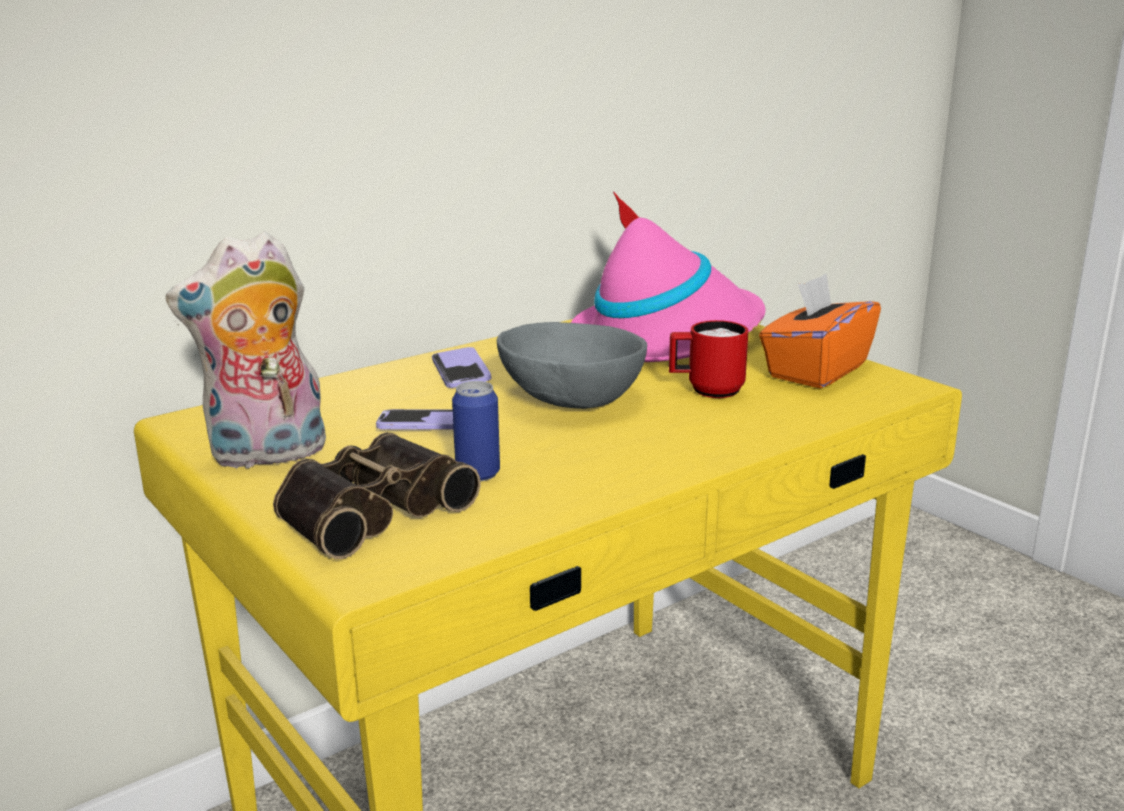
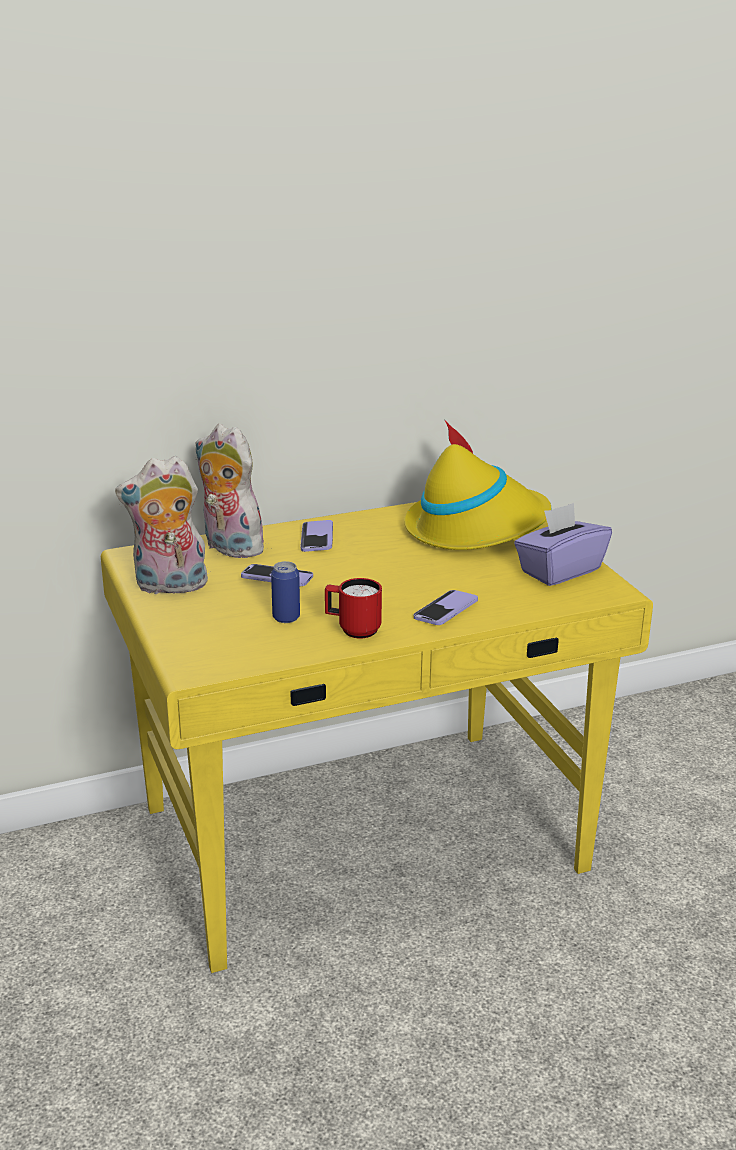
camera: 15 degrees right, 5 degrees up
binoculars [273,432,481,559] -> none
grey bowl [497,322,647,409] -> none
pink hat [571,192,765,362] -> yellow hat [404,420,551,550]
red mug [669,320,748,398] -> red mug moved to [325,578,382,639]
orange tissue box [759,274,881,388] -> purple tissue box [514,503,612,586]
none -> plush toy [195,424,266,558]
none -> phone [414,590,478,625]

